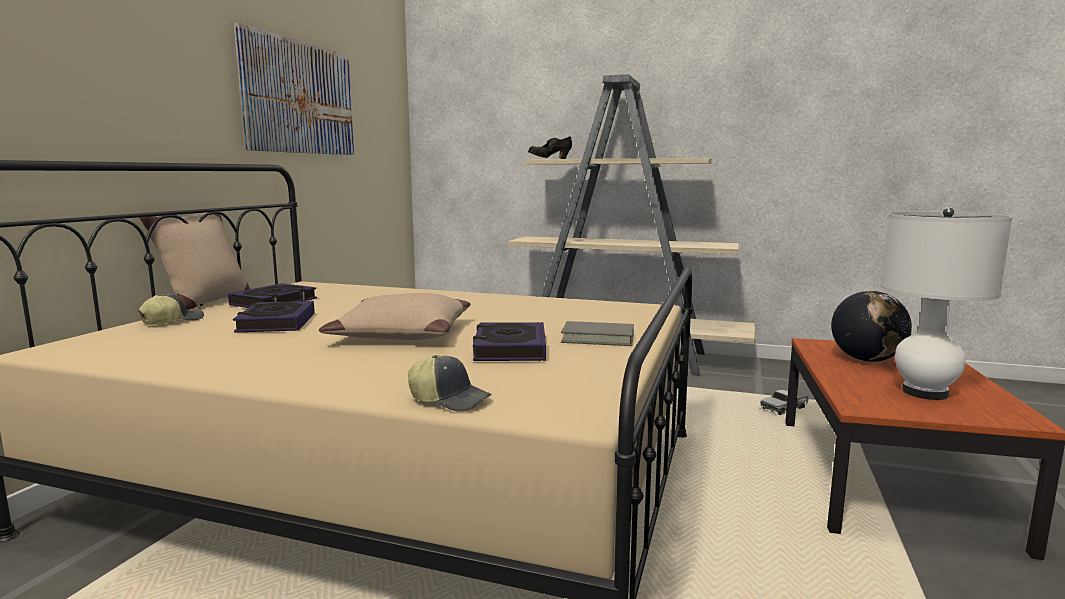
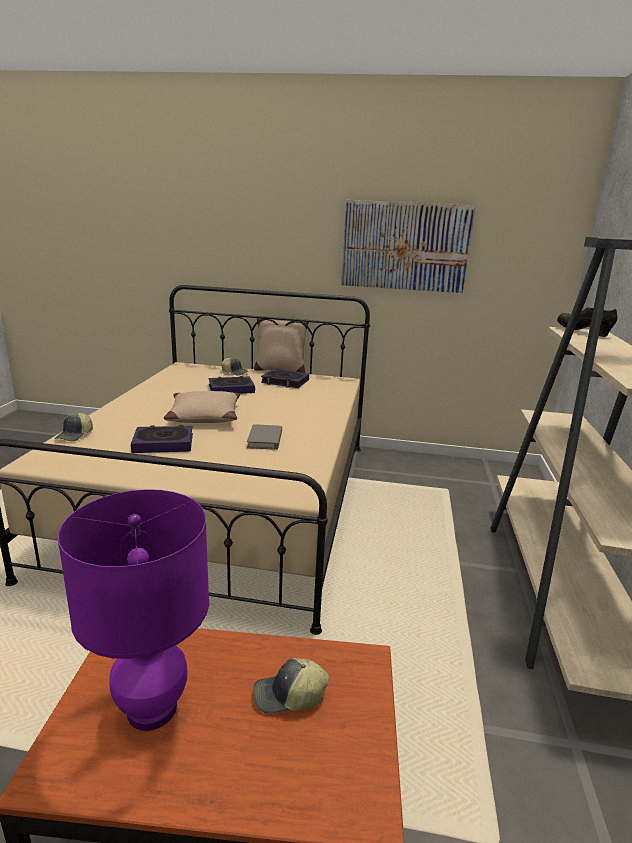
camera: 80 degrees right, 10 degrees up
grey book [561,321,634,346] -> grey book moved to [247,424,282,450]
toy truck [760,390,809,415] -> none
globe [831,291,912,362] -> cap [253,658,329,713]
white table lamp [881,207,1012,400] -> purple table lamp [58,489,209,731]

